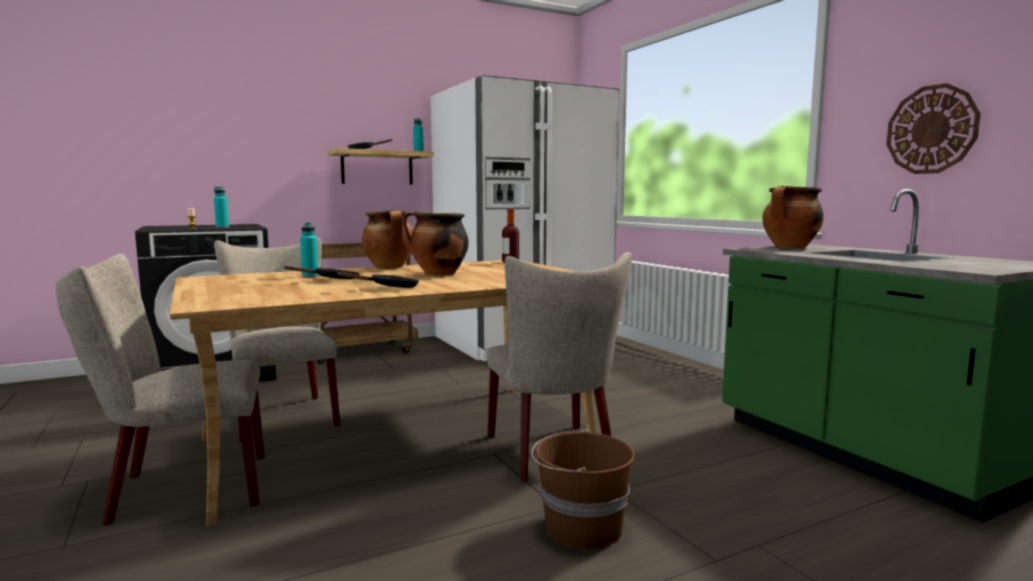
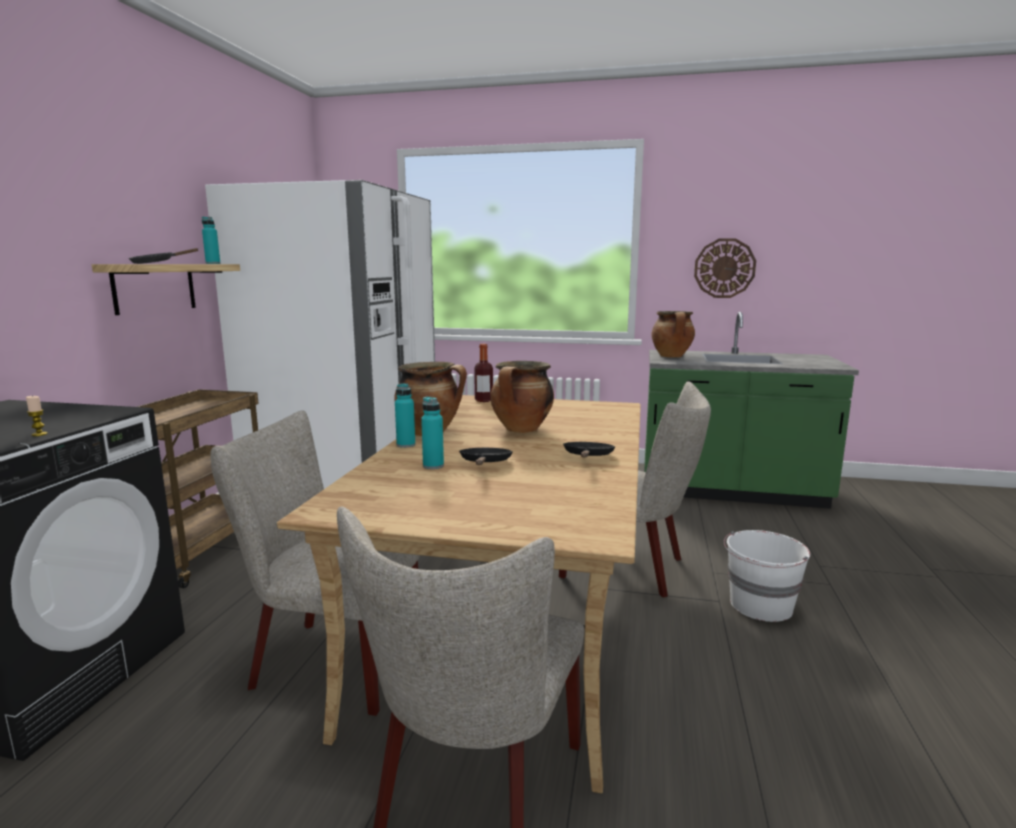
camera: 50 degrees left, 5 degrees up
turquoise bottle [214,187,229,228] -> turquoise bottle moved to [395,383,415,448]
brown bucket [531,429,635,550] -> white bucket [724,530,810,622]

